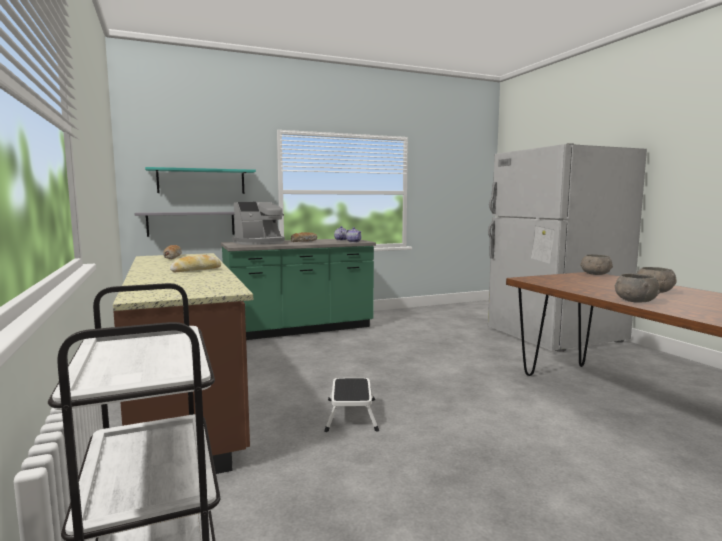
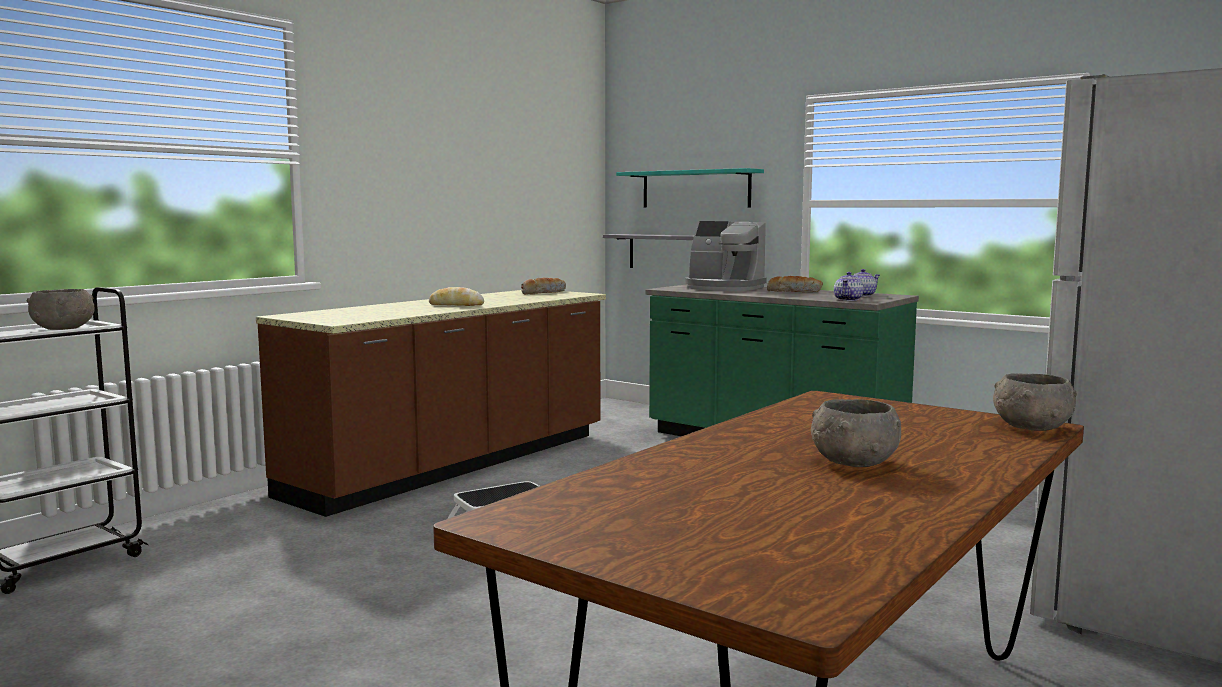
camera: 60 degrees right, 0 degrees up
grey bowl [614,273,660,303] -> grey bowl moved to [27,289,95,330]

